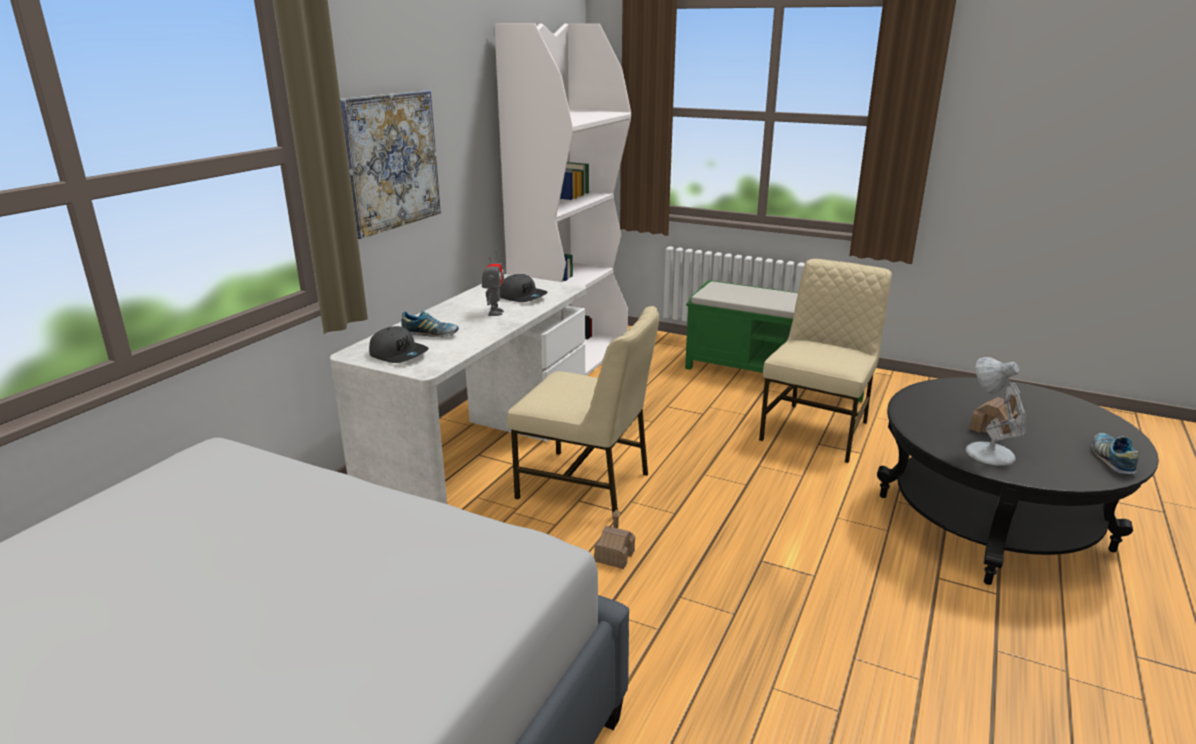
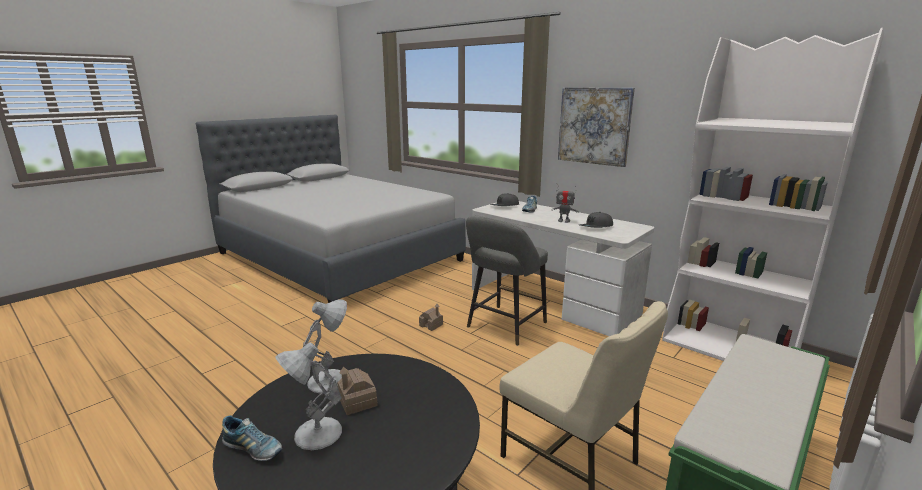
camera: 105 degrees right, 5 degrees down
beige chair [507,306,659,518] -> grey stool [466,216,548,346]
none -> white table lamp [275,342,342,450]

